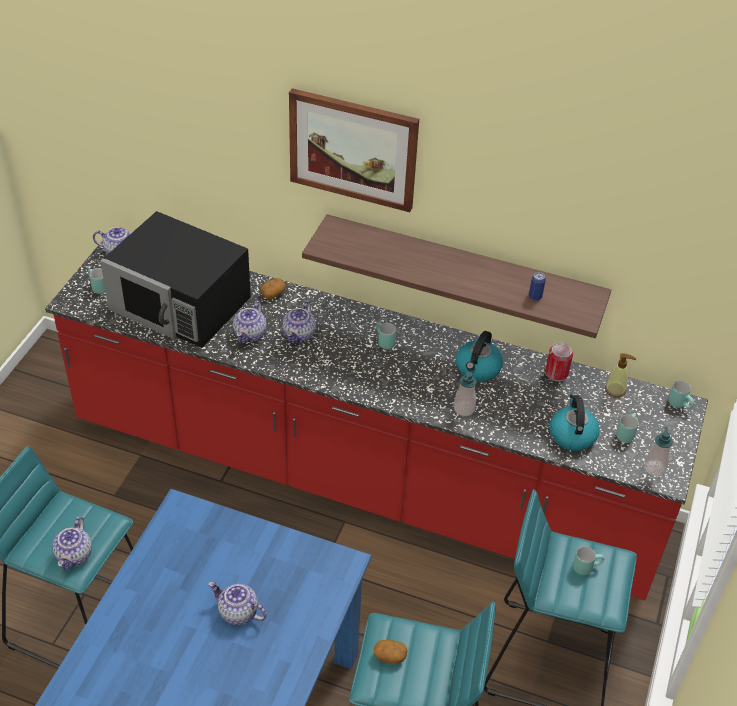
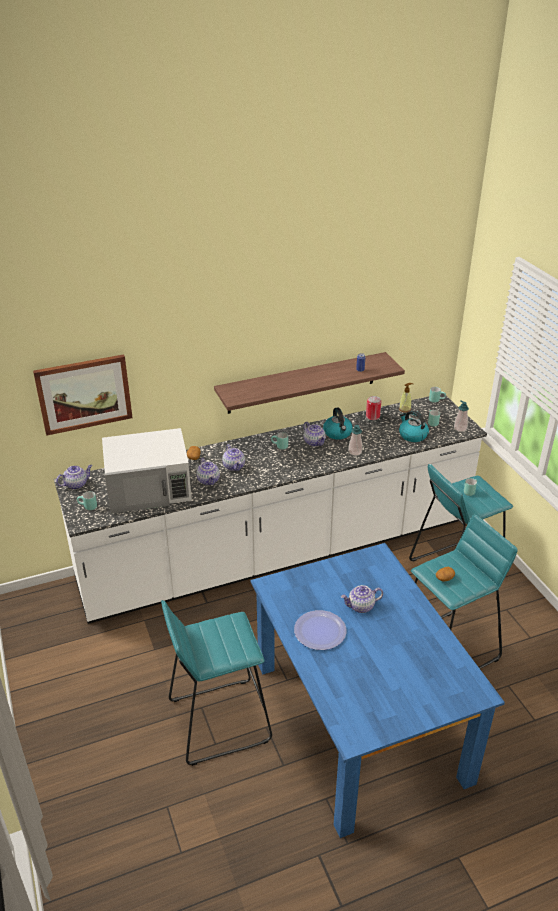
camera: 40 degrees left, 10 degrees down
red counter [45,240,708,601] -> white counter [54,394,487,624]
teapot [53,516,92,570] -> teapot moved to [304,422,326,447]
black microwave [100,211,251,348] -> white microwave [102,428,192,514]
picture [289,88,419,212] -> picture moved to [33,354,133,436]
none -> plate [294,610,347,650]

